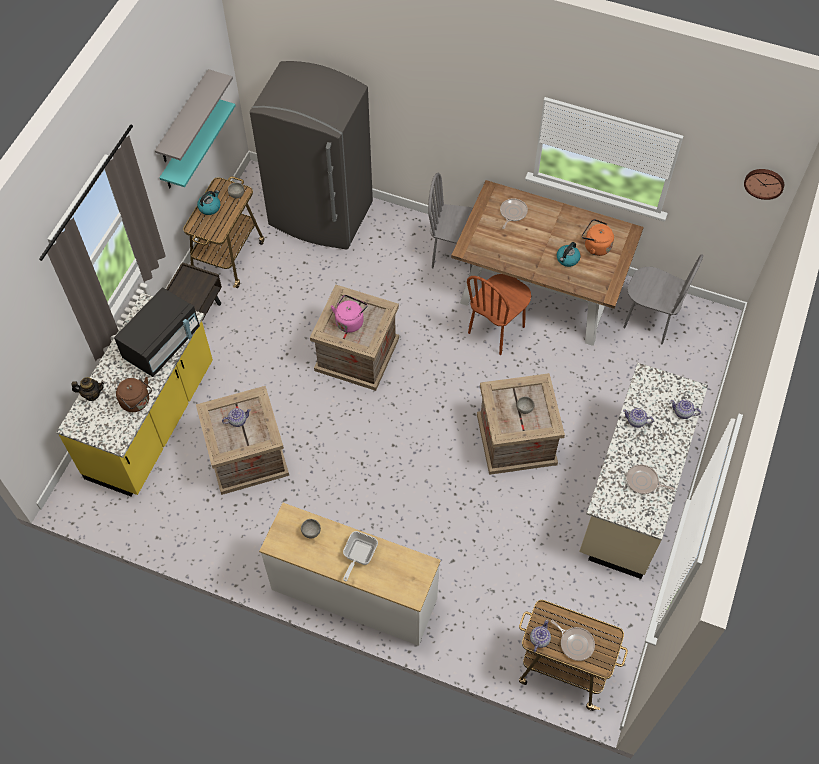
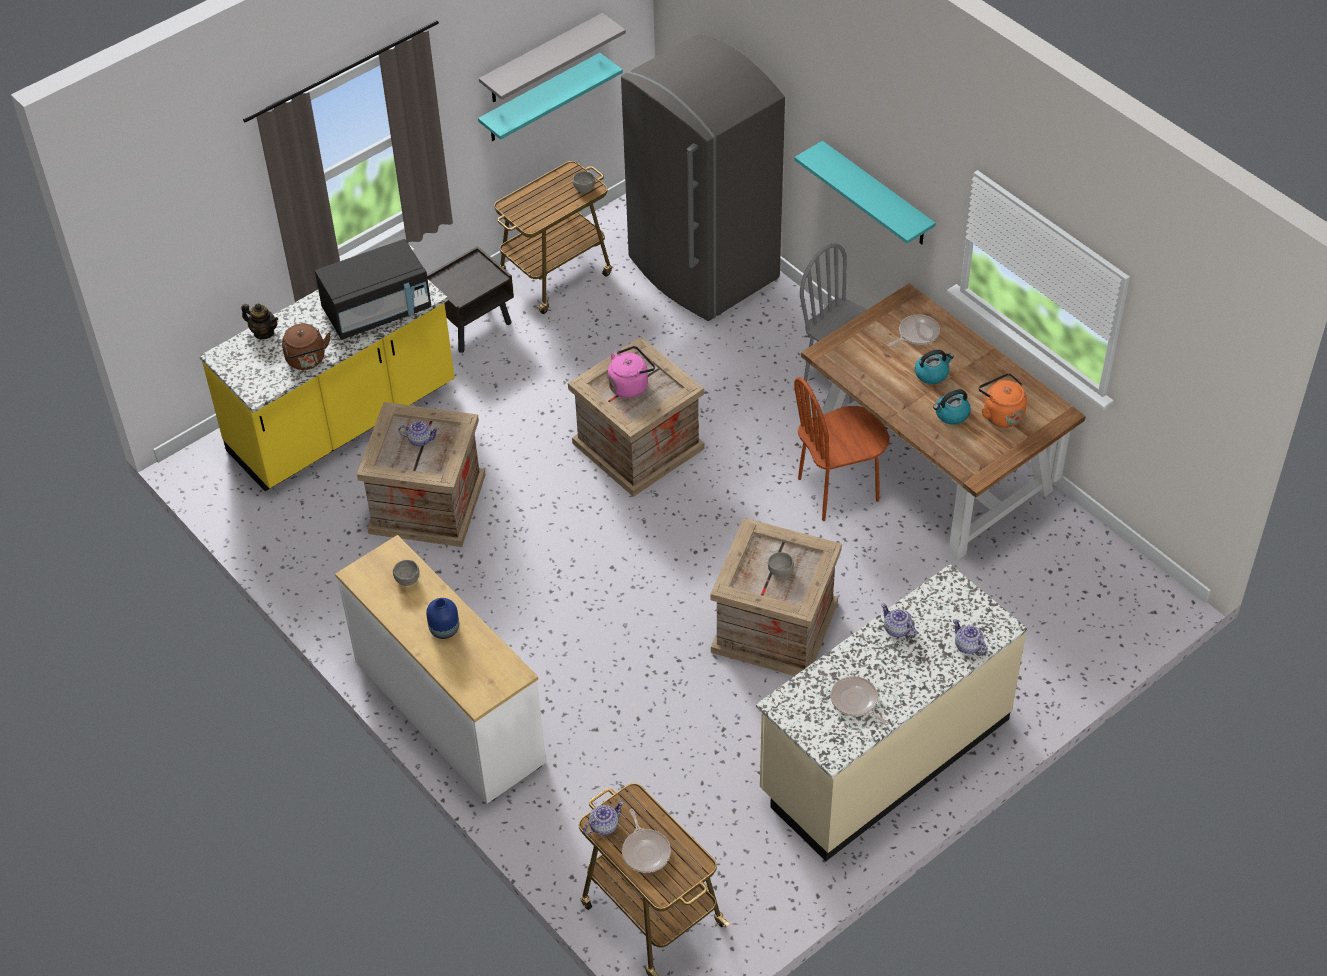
camera: 30 degrees right, 10 degrees down
kettle [197,190,220,215] -> kettle moved to [915,350,954,384]
frying pan [343,531,378,581] -> blue vase [426,598,459,639]
grey chair [623,254,703,344] -> none
wall clock [744,169,784,200] -> none
none -> turquoise shelf [794,141,936,245]

